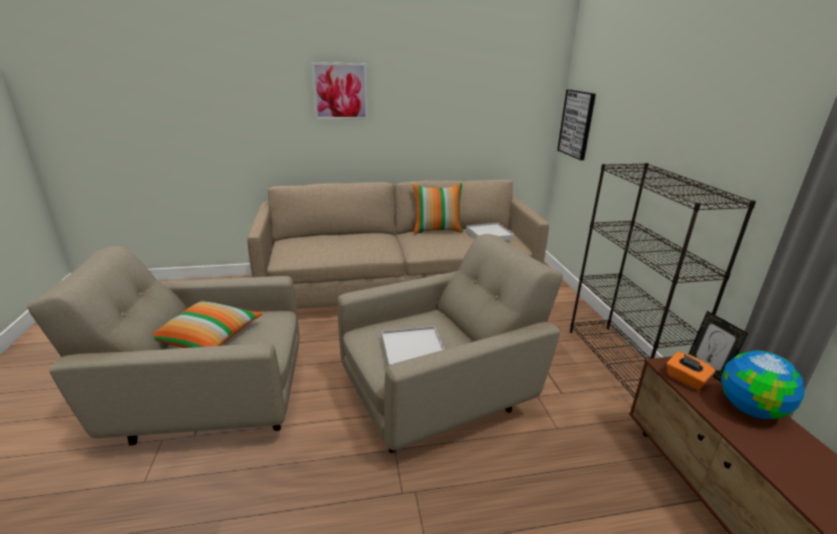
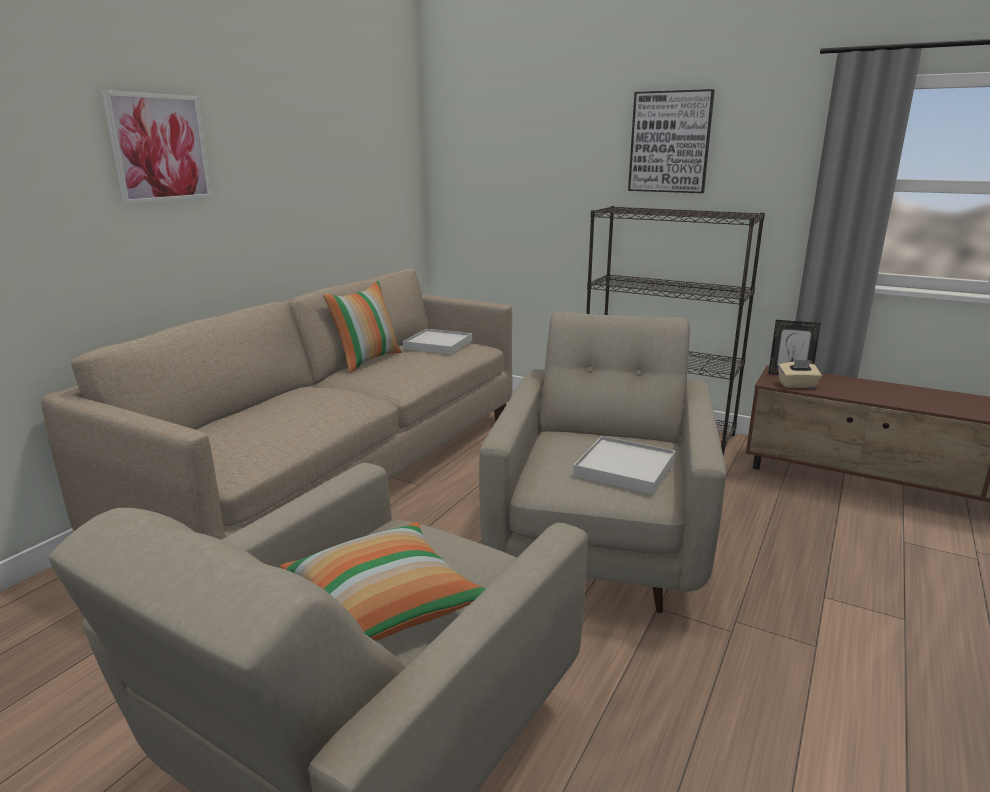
camera: 50 degrees left, 5 degrees down
picture [557,90,596,160] -> picture moved to [628,89,715,193]
orange tissue box [666,352,716,391] -> beige tissue box [778,360,822,388]
globe [721,351,805,419] -> none

